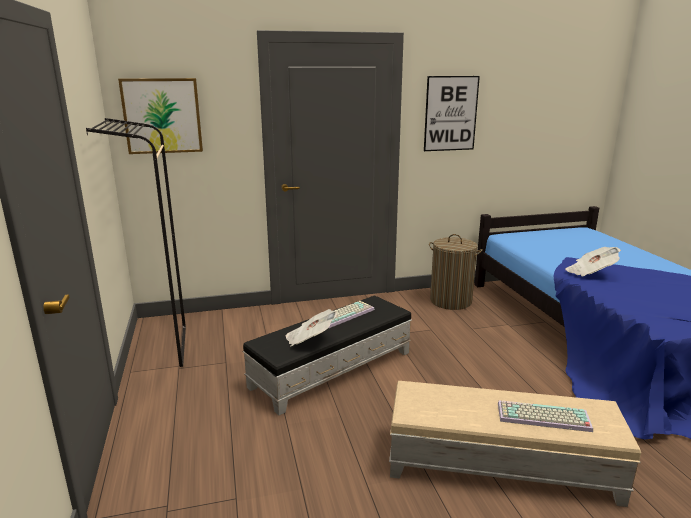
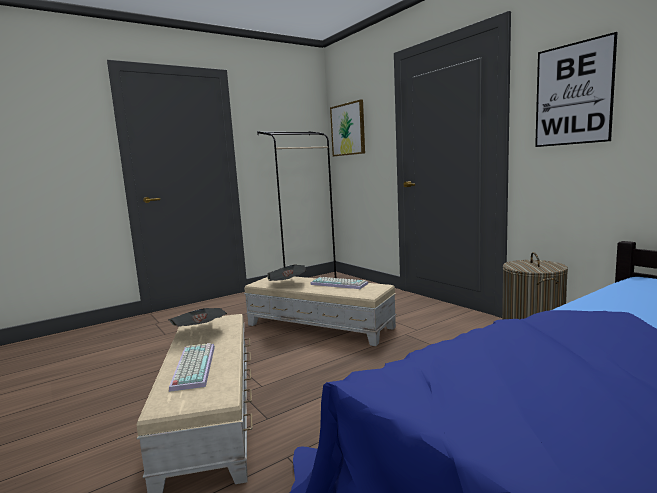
camera: 70 degrees right, 10 degrees down
black ottoman [243,296,412,415] -> beige ottoman [244,276,396,346]
newspaper [565,247,621,276] -> newspaper moved to [168,308,227,327]

